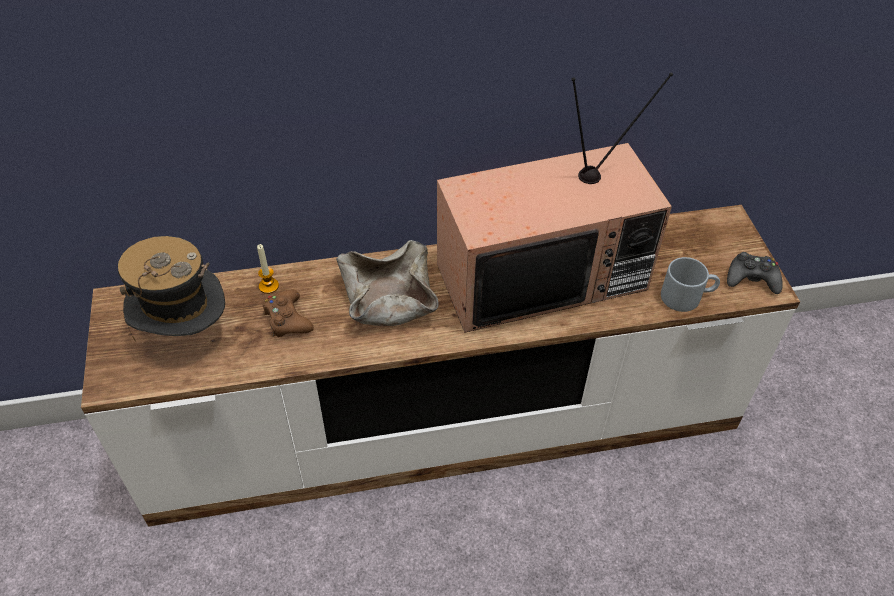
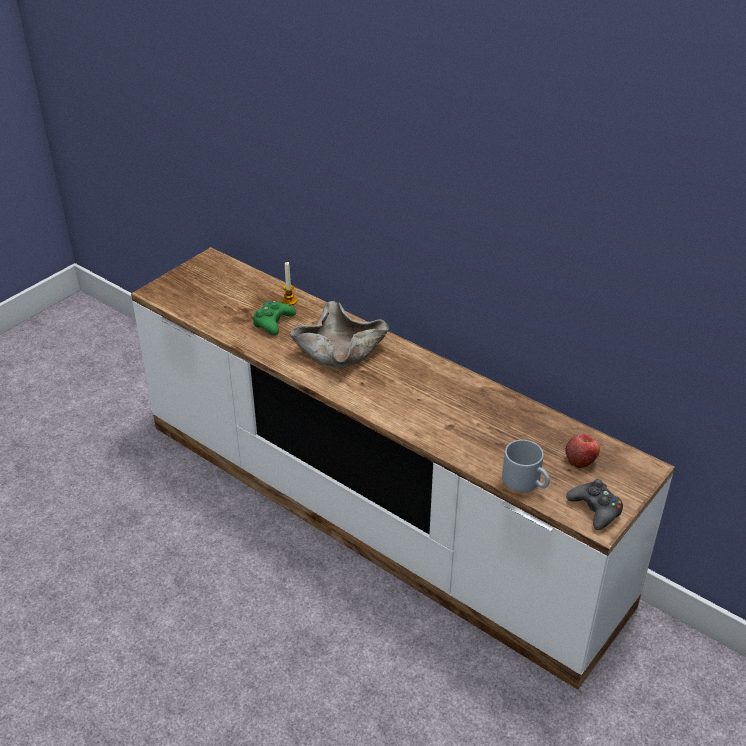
camera: 50 degrees right, 10 degrees down
hat [118,236,225,342] -> none
brown game controller [263,289,314,337] -> green game controller [253,300,296,335]
television [437,73,673,333] -> none
none -> apple [565,434,600,468]

